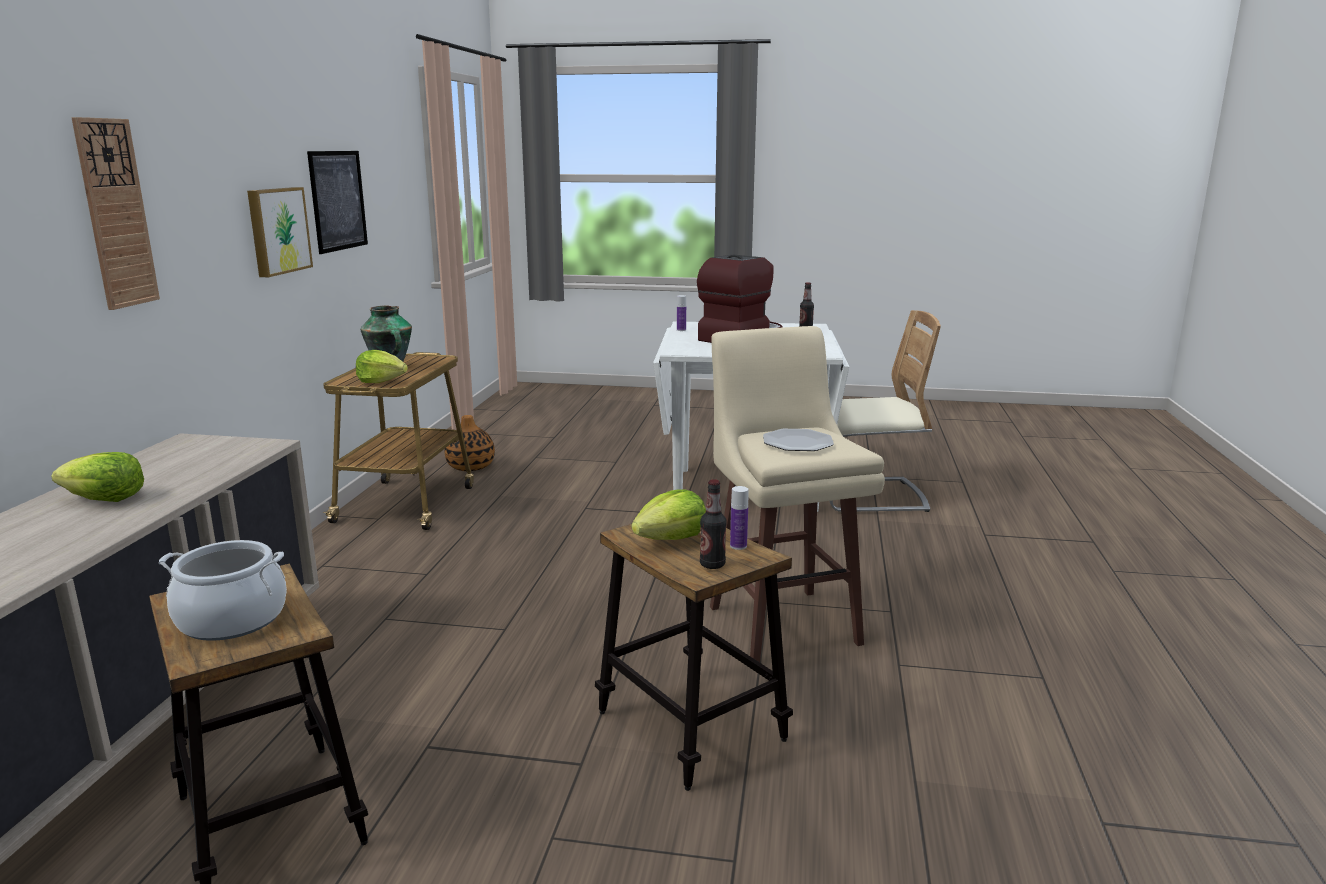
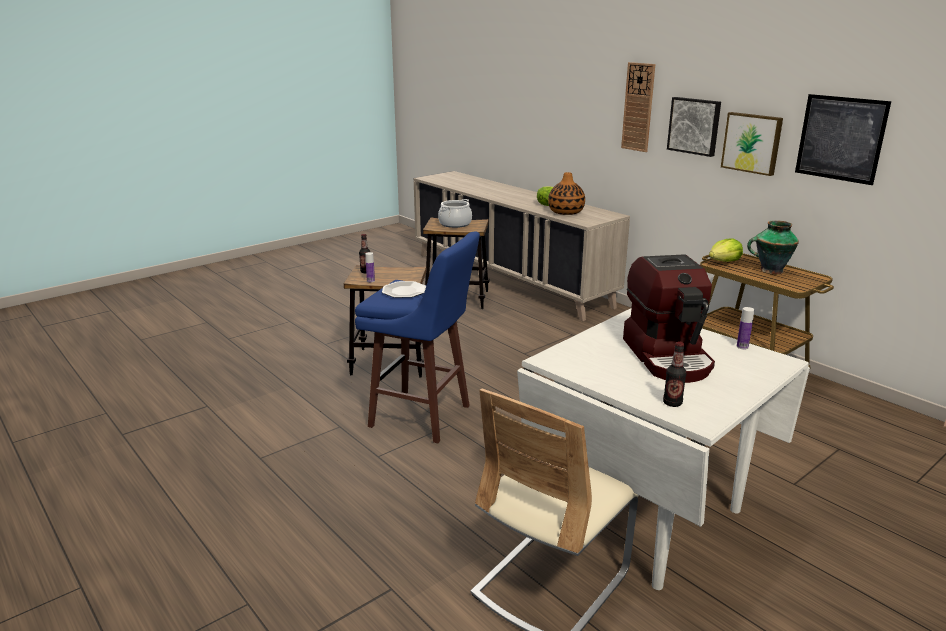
camera: 130 degrees right, 5 degrees up
vase [444,415,495,471] -> vase moved to [548,172,585,215]
lettuce [632,489,706,540] -> none
beige stool [710,326,885,662] -> blue stool [355,231,480,443]
none -> picture [667,97,721,157]

